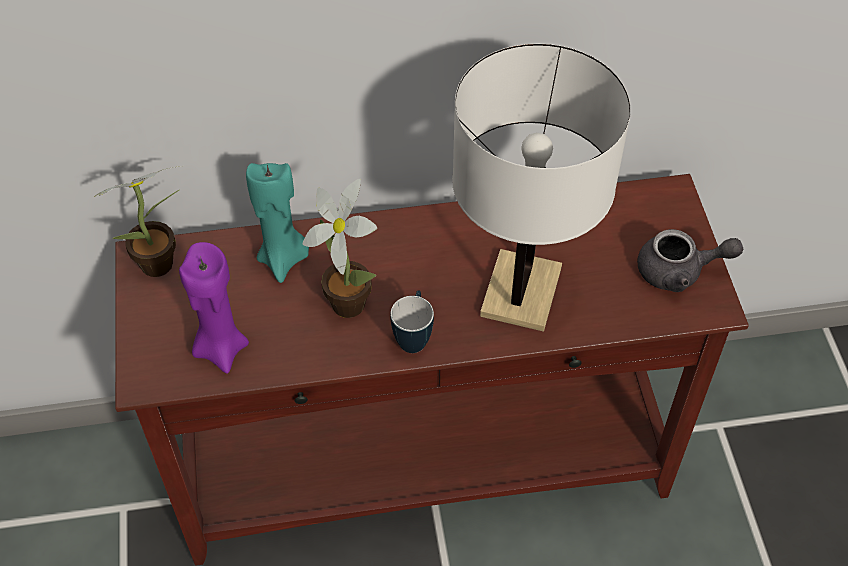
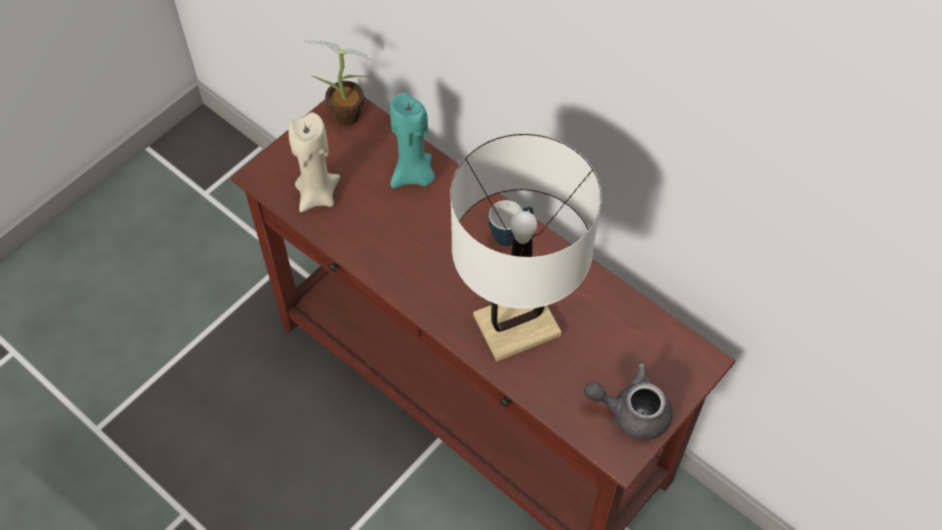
camera: 50 degrees right, 5 degrees up
purple candle [179,242,249,374] -> beige candle [288,112,340,212]
potted plant [303,179,377,318] -> none
mug [391,290,434,353] -> mug moved to [489,200,533,247]
grey teapot [637,229,743,292] -> grey teapot turned 135 degrees clockwise [584,362,673,440]

